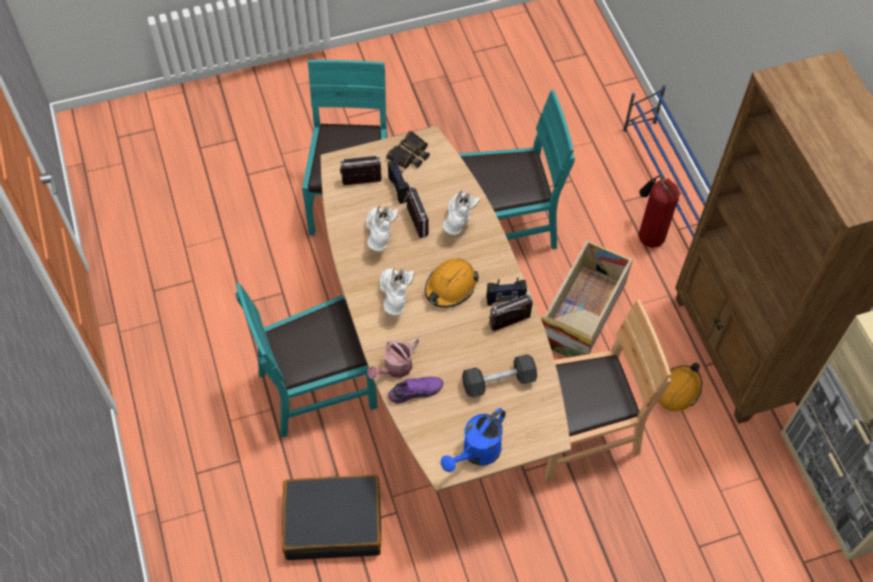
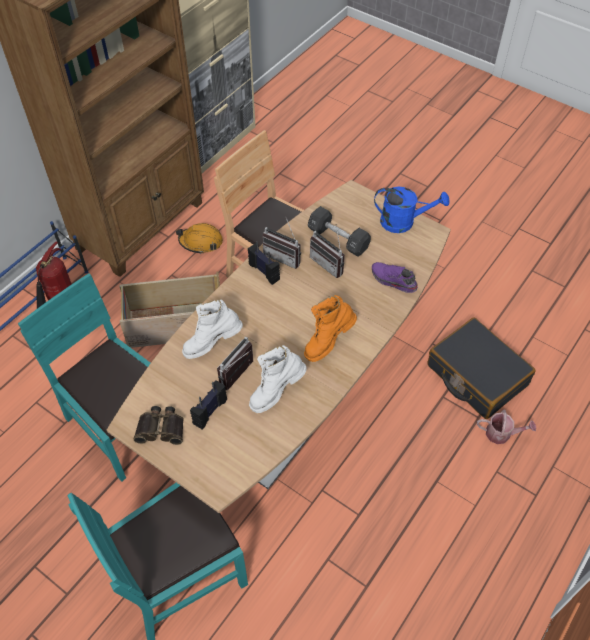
camera: 125 degrees left, 5 degrees down
turquoise chair [235,283,378,438] -> none
radio [340,155,382,186] -> radio moved to [310,224,345,278]
watering can [367,338,419,379] -> watering can moved to [477,409,536,444]
white boot [379,267,414,316] -> orange boot [304,295,357,362]
orange hard hat [425,258,479,308] -> none

